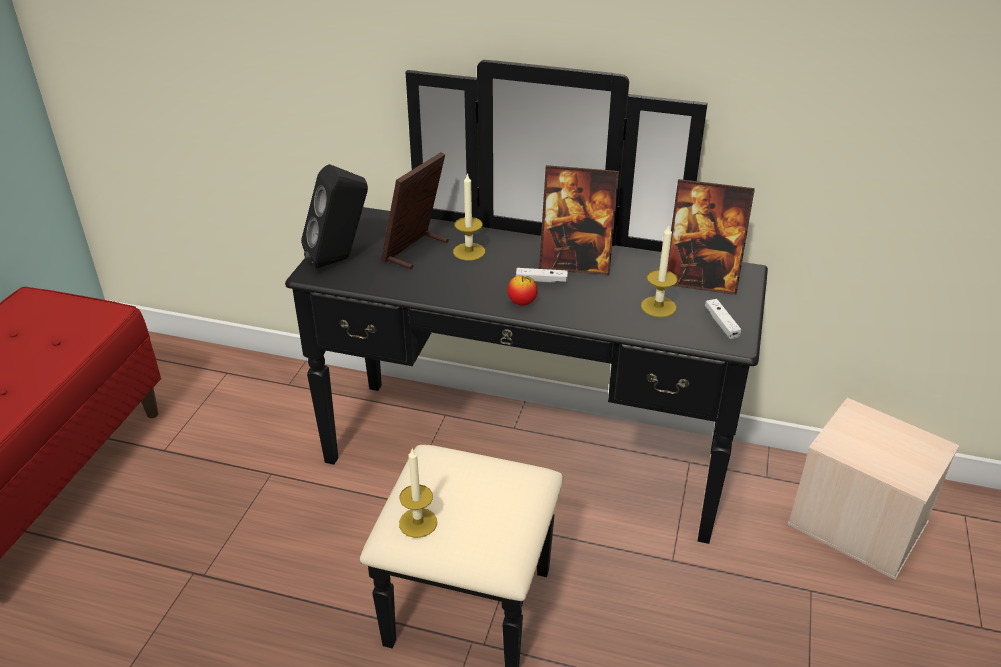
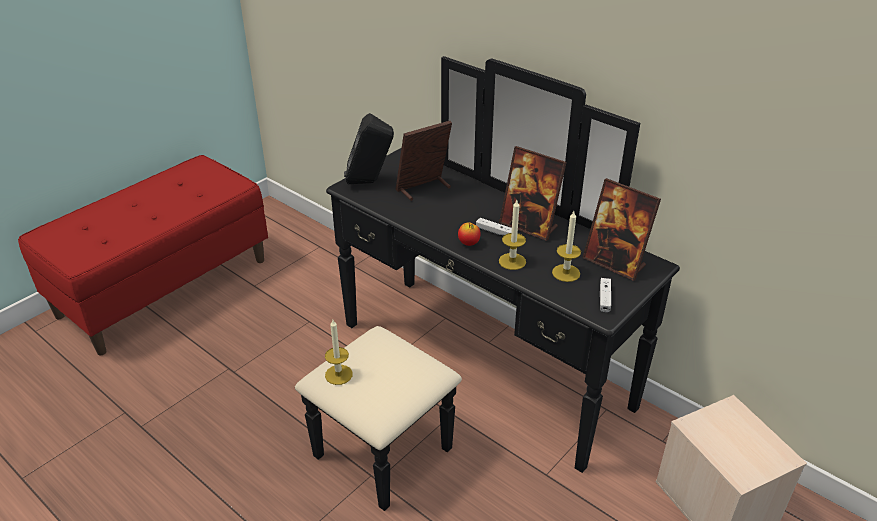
camera: 25 degrees right, 0 degrees up
candle [453,173,485,261] -> candle moved to [499,200,526,270]

